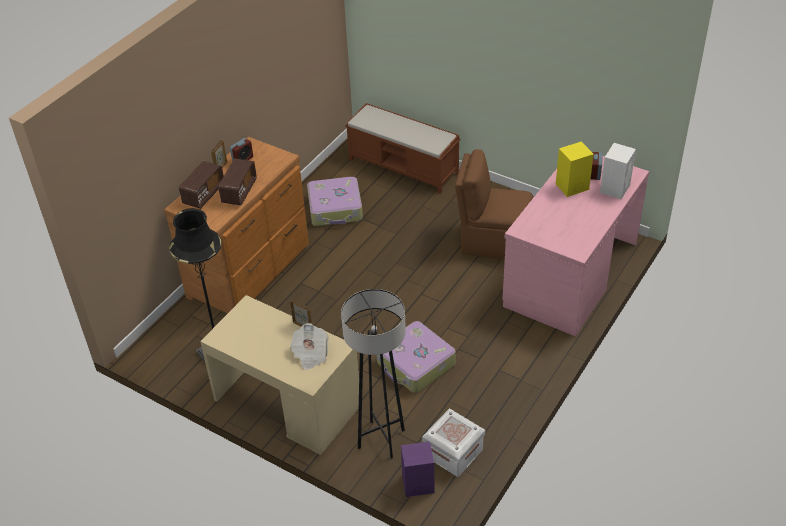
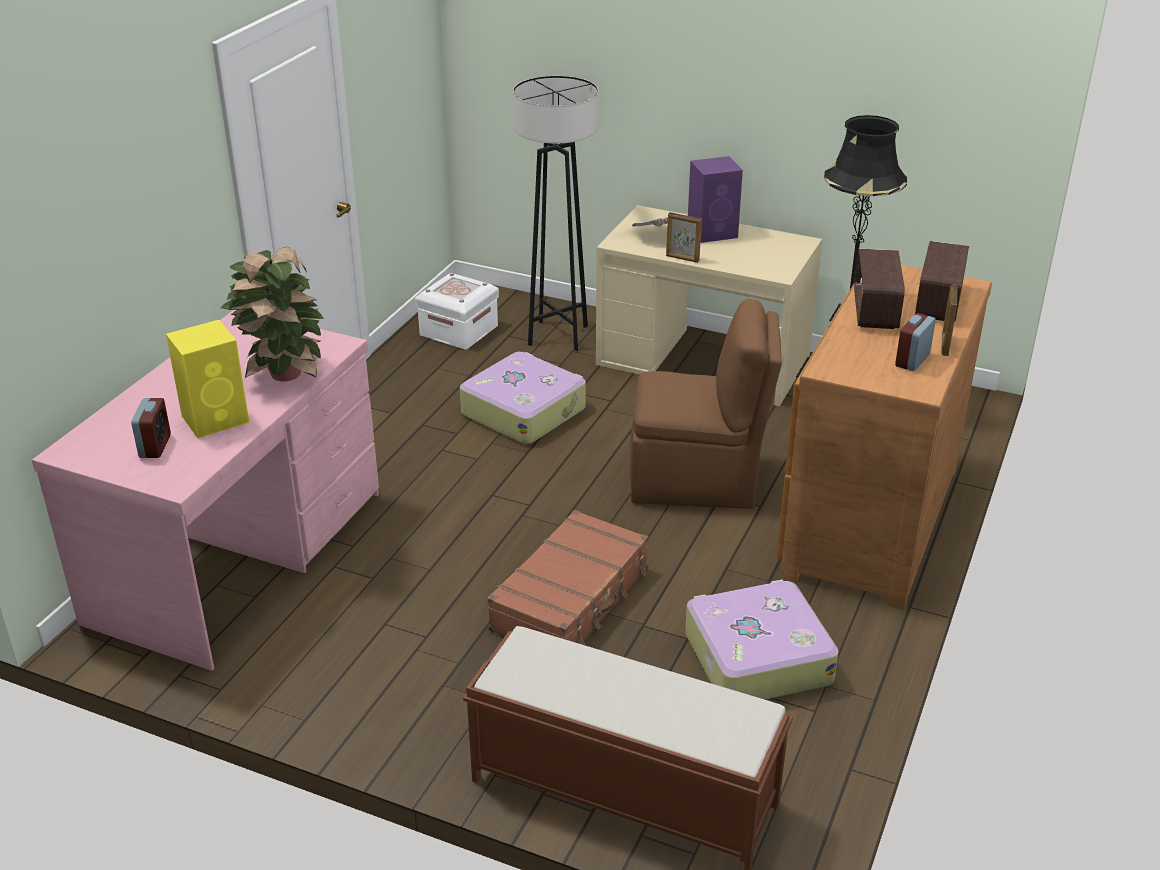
camera: 170 degrees right, 10 degrees down
purple speaker [401,441,435,497] -> purple speaker moved to [688,156,743,243]
brown chair [455,149,533,260] -> brown chair moved to [630,299,782,509]
white speaker [600,143,636,199] -> none
none -> potted plant [221,247,324,381]
none -> brown suitcase [487,510,648,645]

